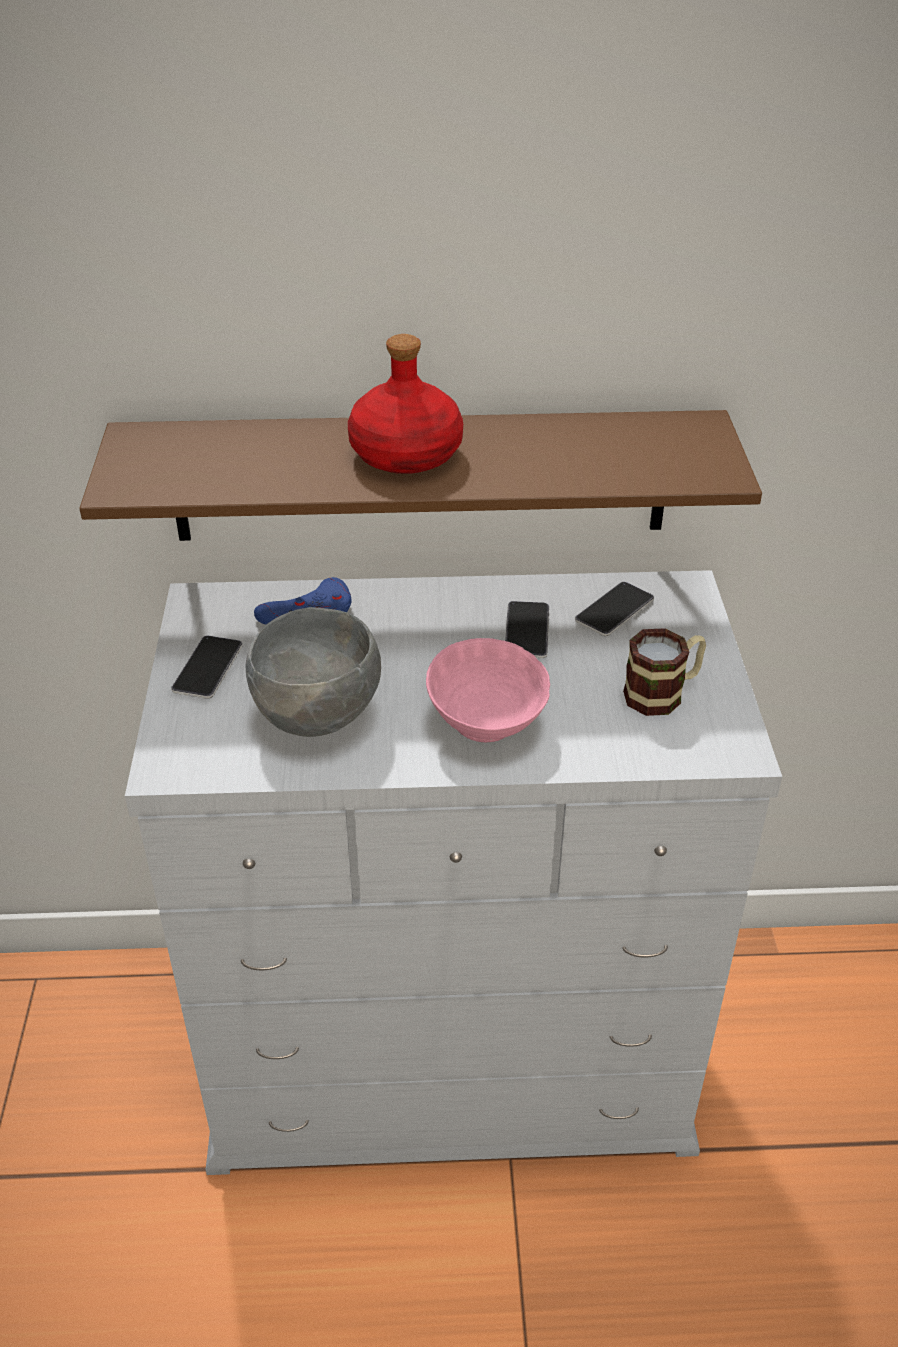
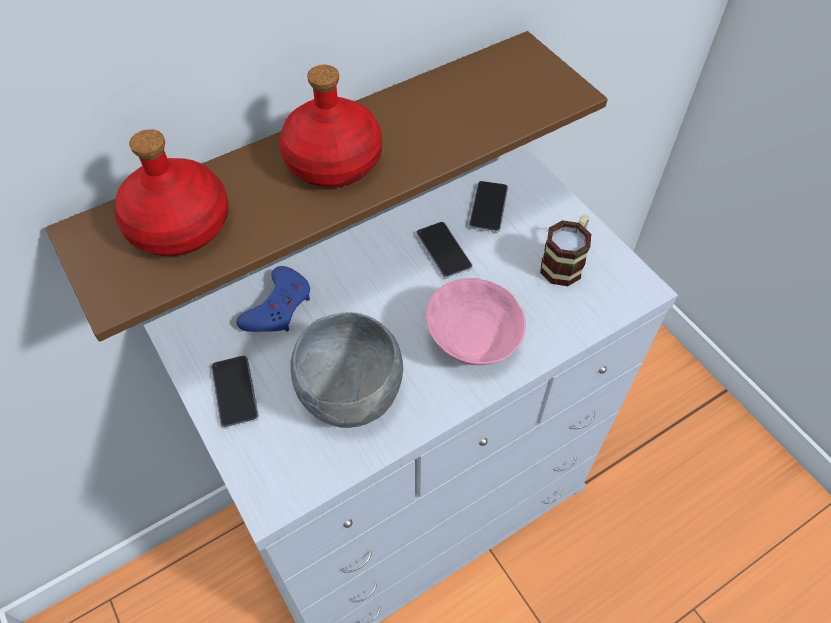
camera: 30 degrees left, 15 degrees up
none -> red bottle [115,129,229,256]

